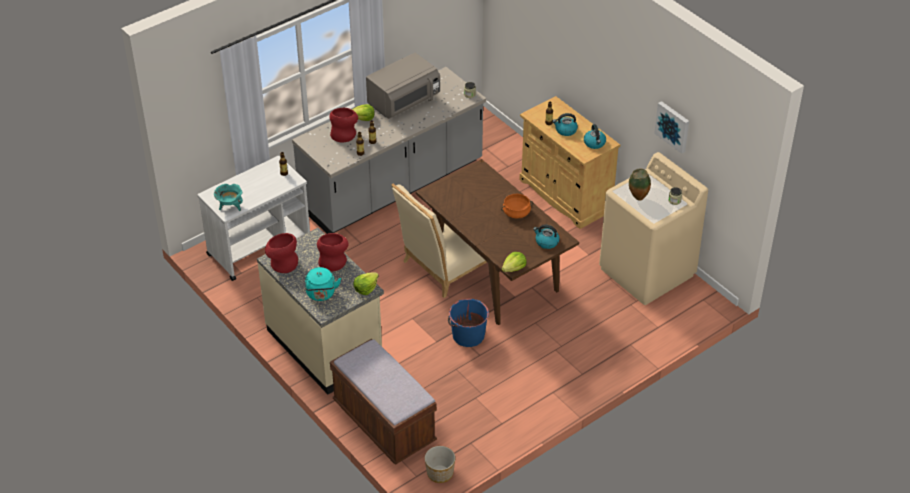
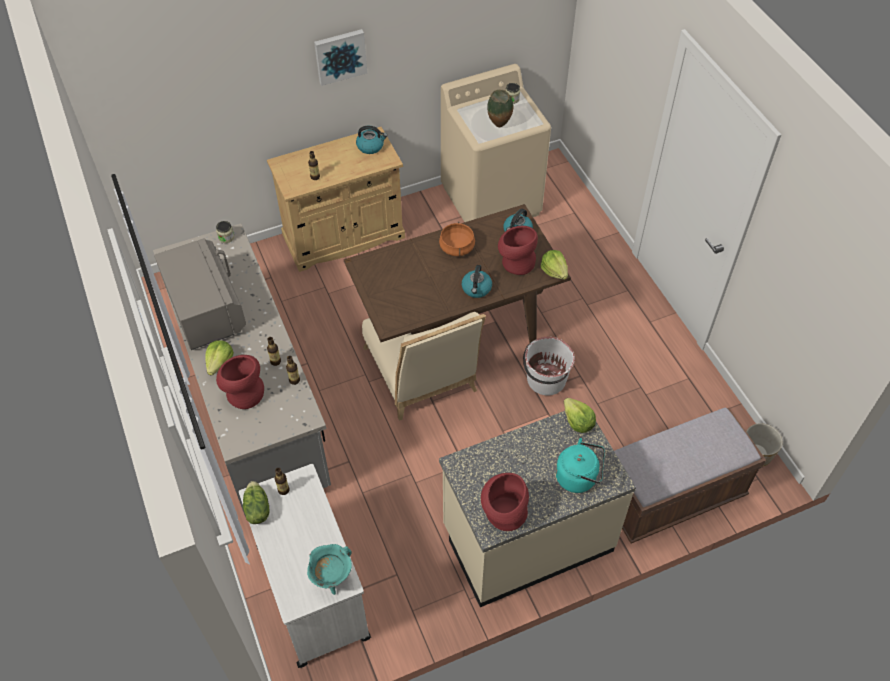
camera: 75 degrees left, 10 degrees up
red vase [317,233,348,272] -> red vase moved to [498,226,538,275]
blue bucket [448,299,489,347] -> white bucket [523,337,575,396]
kettle [552,113,578,136] -> kettle moved to [462,265,492,298]
picture [654,101,689,154] -> picture moved to [314,29,367,86]
none -> lettuce [243,481,270,524]

